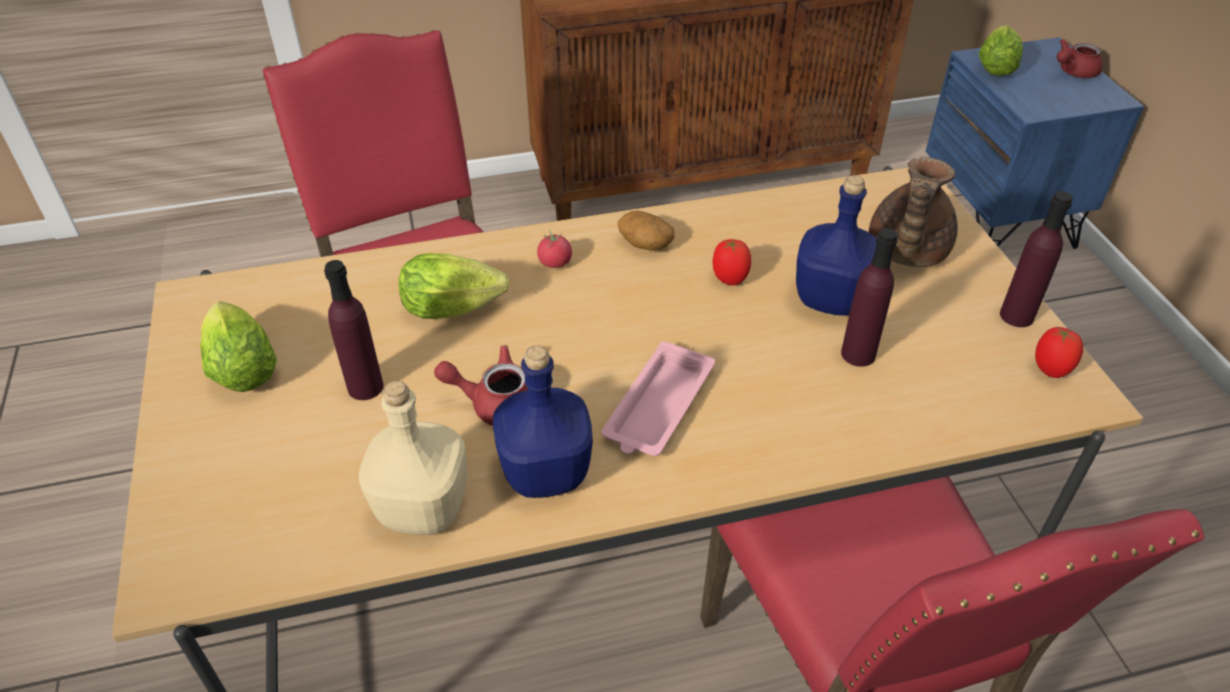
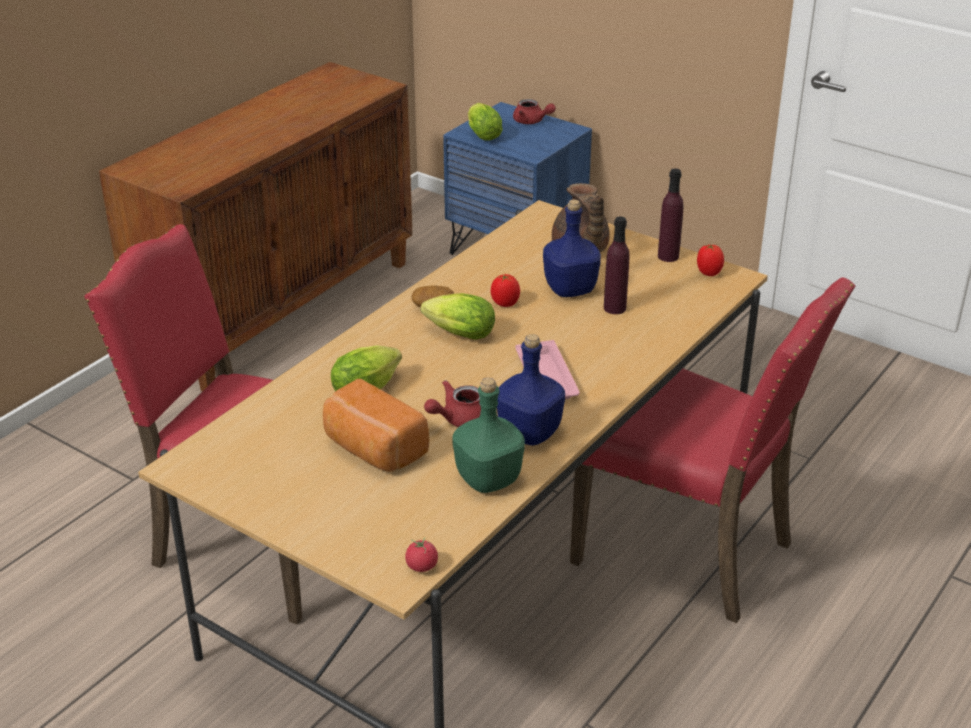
camera: 40 degrees left, 10 degrees down
lettuce [200,301,277,392] -> lettuce moved to [421,293,495,340]
purple bottle [324,260,384,400] -> bread [323,379,429,472]
beige bottle [359,381,467,535] -> green bottle [452,378,525,493]
tomato [537,230,572,268] -> tomato moved to [405,538,438,572]
red teapot [1057,39,1103,78] -> red teapot turned 75 degrees counterclockwise [513,99,556,124]

